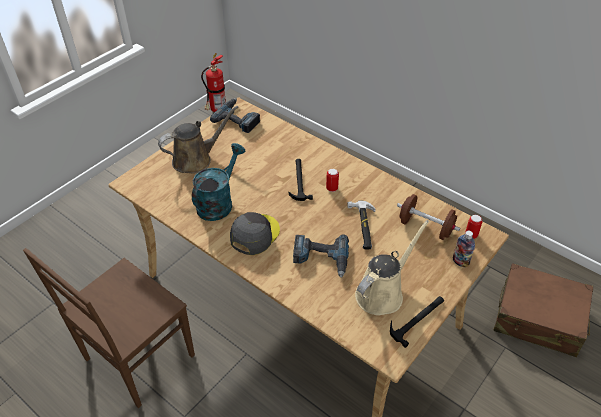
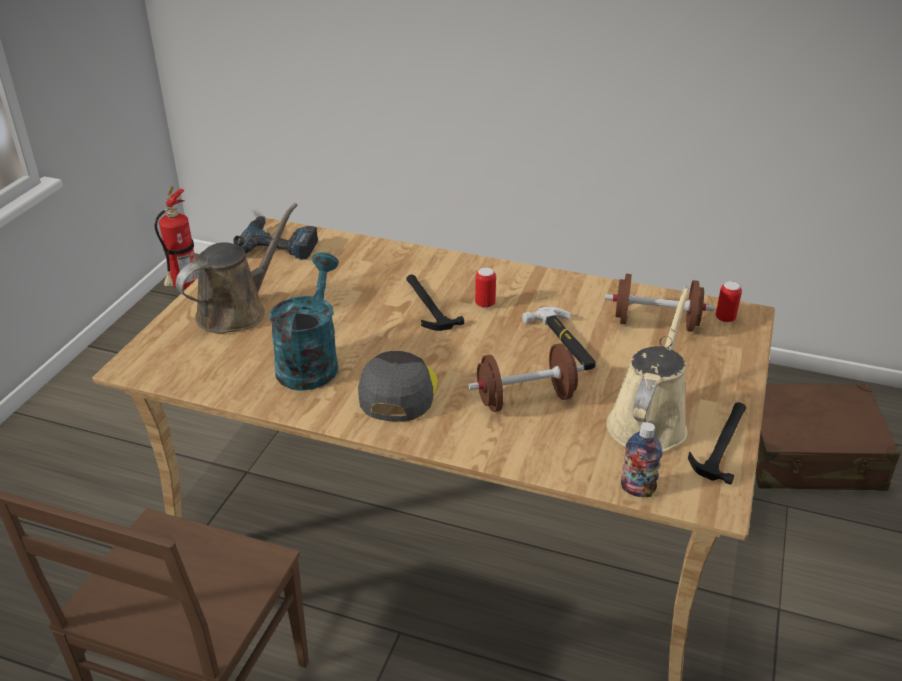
camera: 20 degrees left, 10 degrees down
power drill [293,235,349,278] -> brown dumbbell [469,343,584,412]
bottle [453,231,475,268] -> bottle moved to [621,422,662,497]

